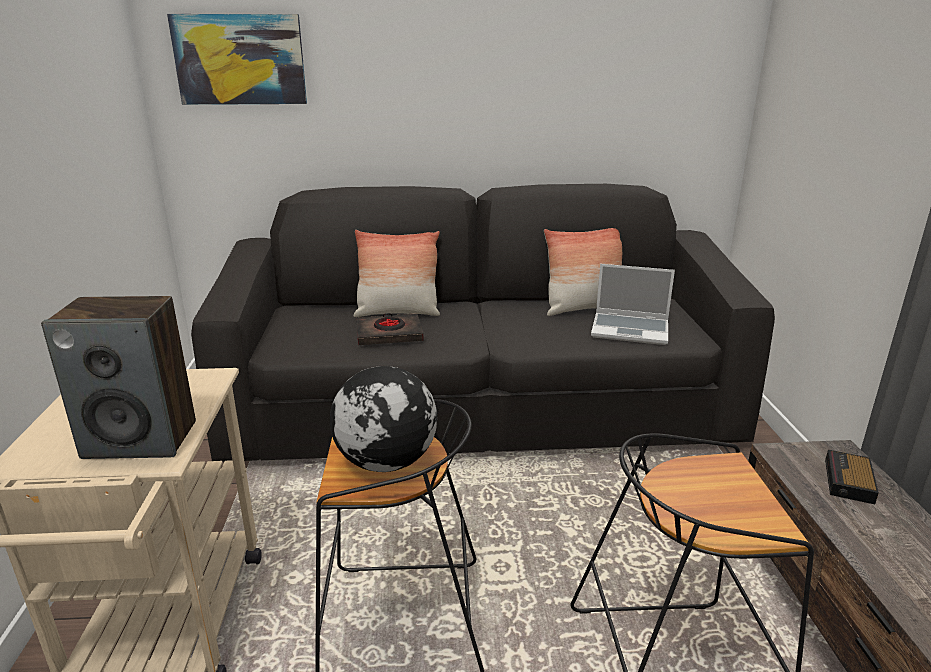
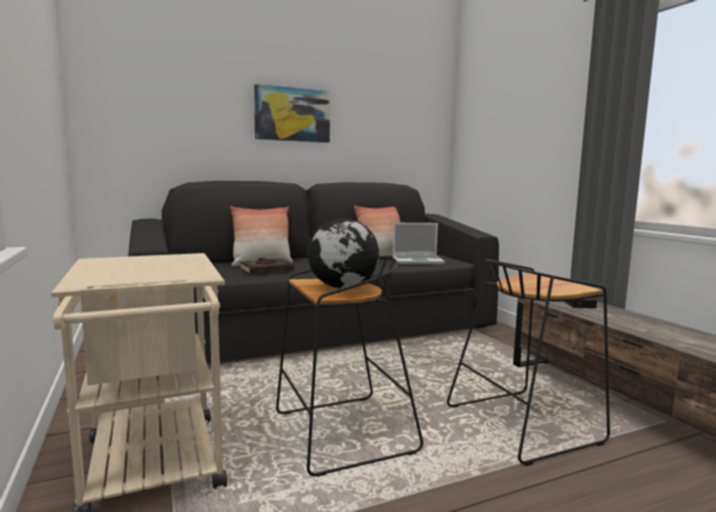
camera: 20 degrees left, 15 degrees down
speaker [41,296,196,459] -> none
picture [167,14,307,105] -> picture moved to [254,84,330,143]

